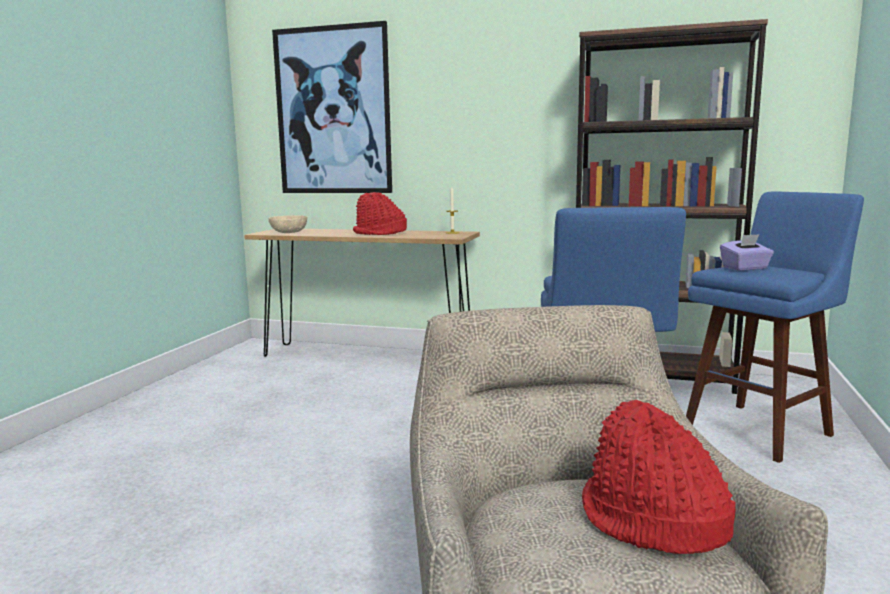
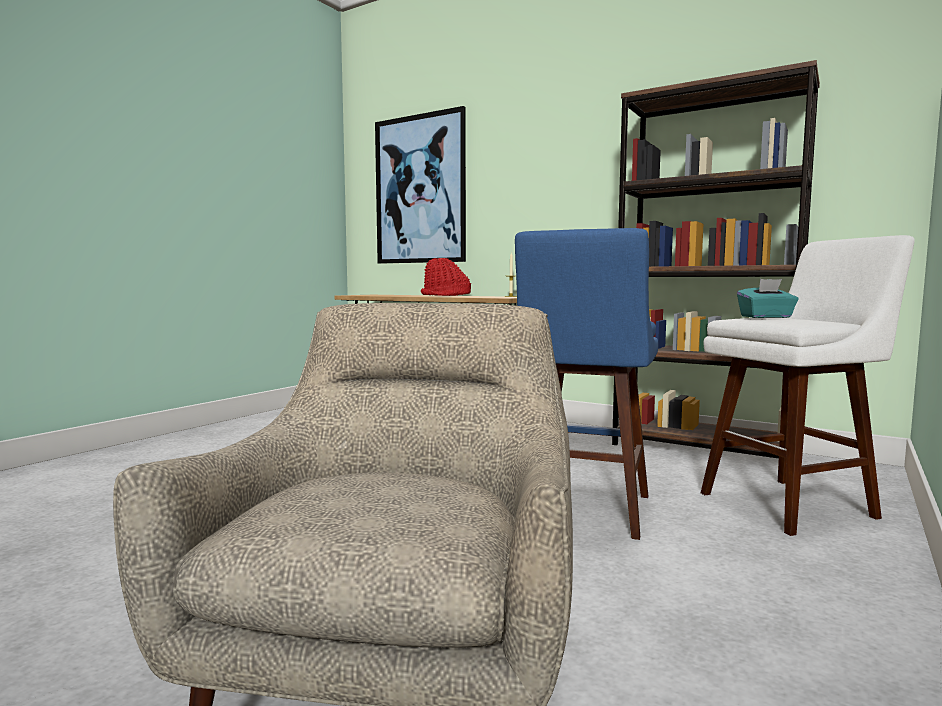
camera: 15 degrees right, 5 degrees down
beige bowl [269,215,307,233] -> none
red hat [582,400,736,554] -> none
blue stool [686,192,864,463] -> white stool [701,235,915,536]
purple tissue box [720,234,774,271] -> turquoise tissue box [737,279,799,318]

